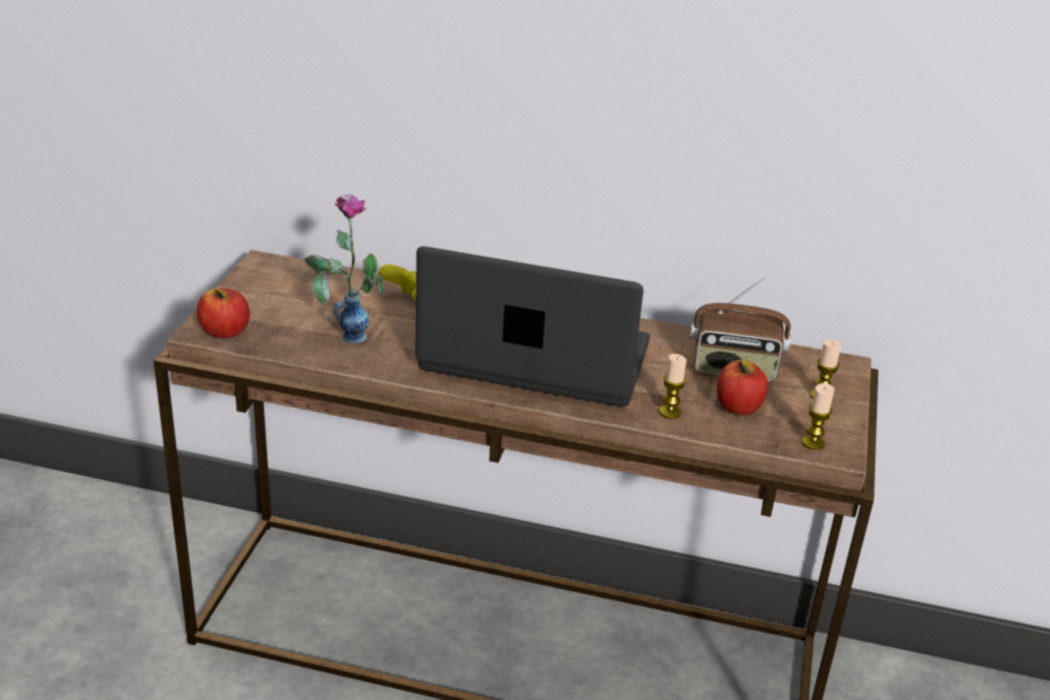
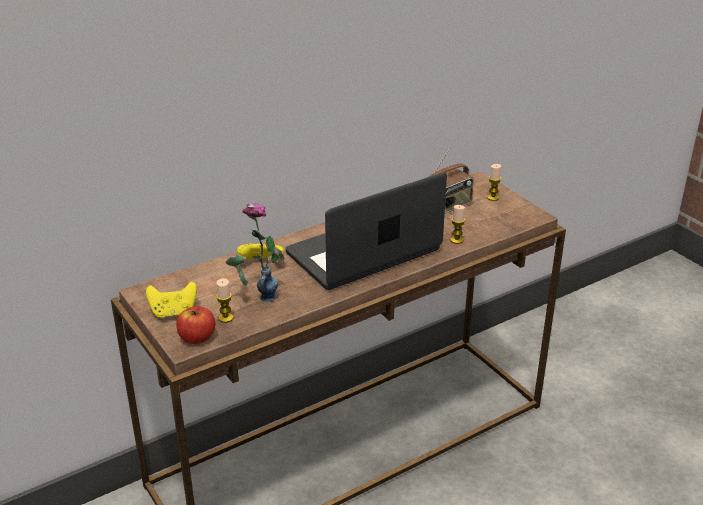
camera: 45 degrees left, 0 degrees up
apple [717,360,768,415] -> none
candle [802,383,834,450] -> candle moved to [216,278,233,323]
none -> yellow game controller [146,282,197,318]

